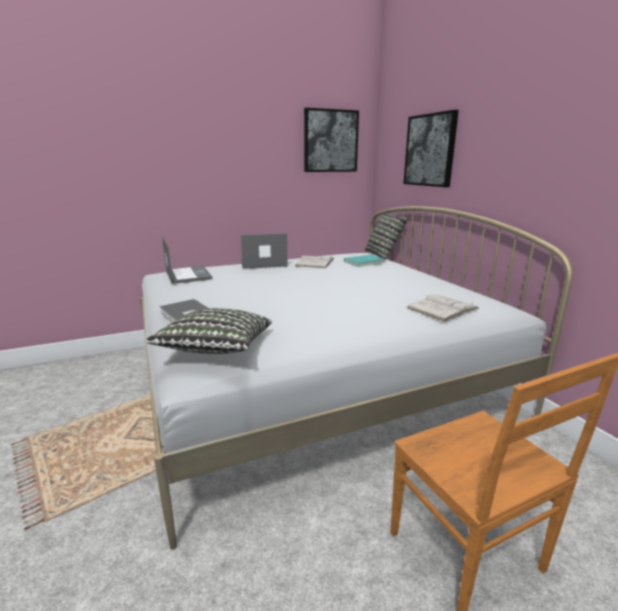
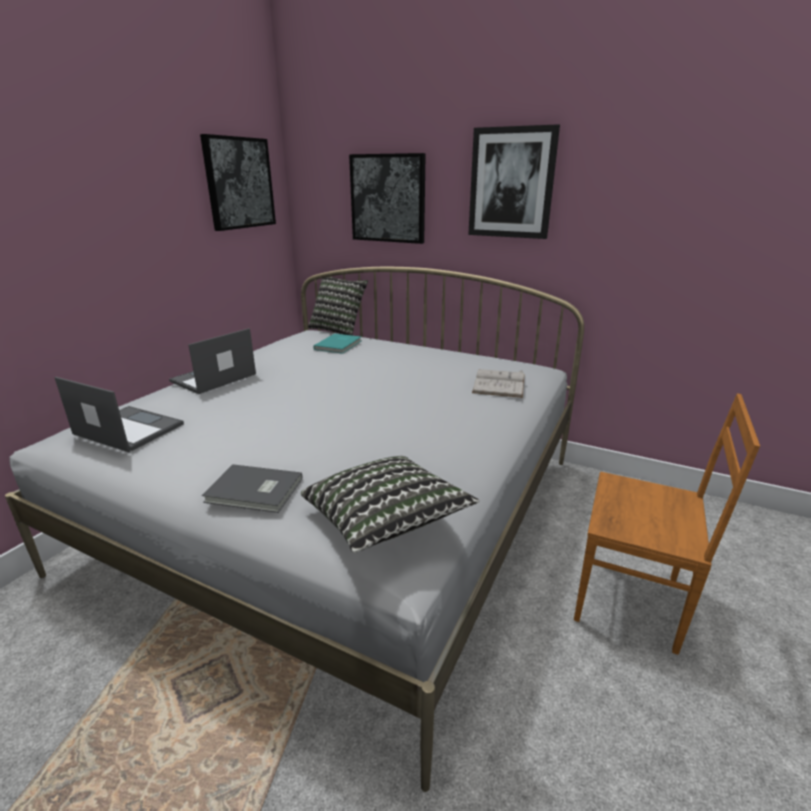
camera: 40 degrees left, 5 degrees up
white book [295,255,334,268] -> none
none -> picture [468,124,560,239]

